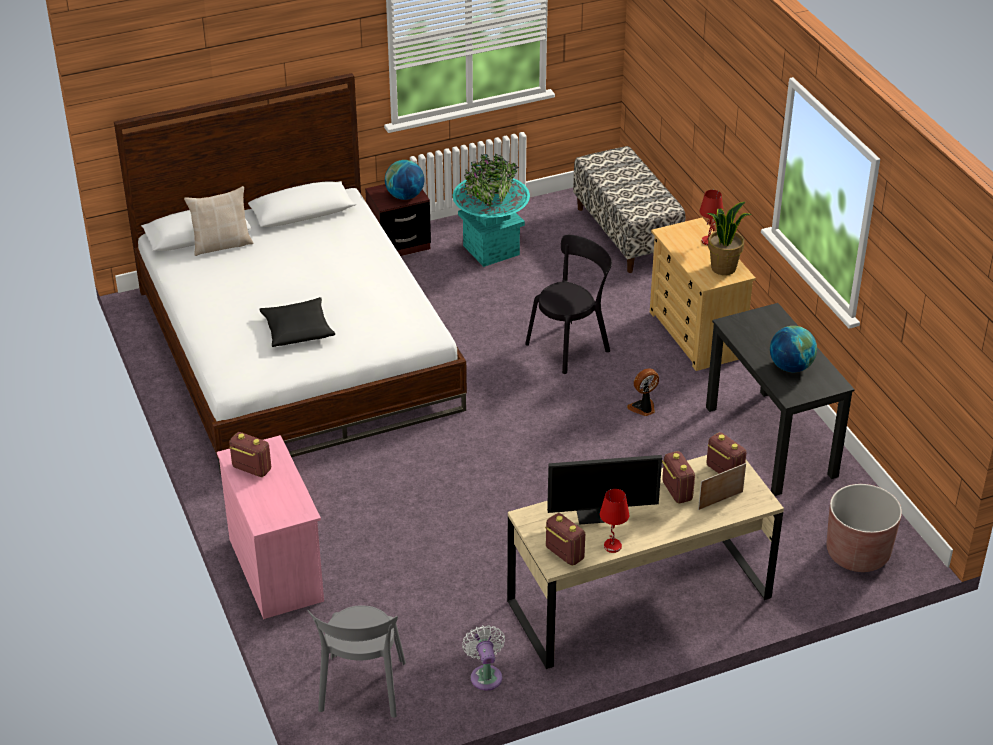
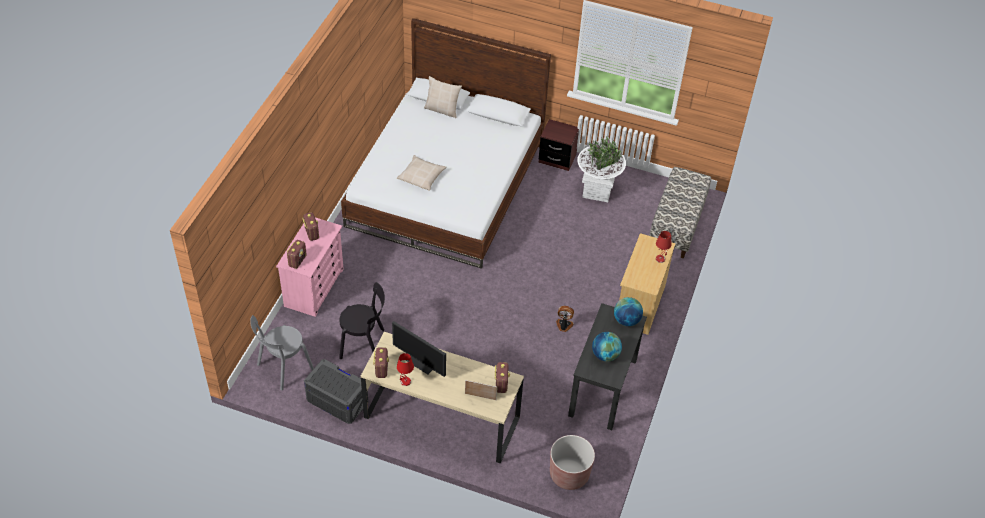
camera: 40 degrees right, 10 degrees up
black pillow [259,297,335,347] -> beige pillow [397,155,447,191]
globe [385,160,424,200] -> globe moved to [614,297,643,326]
turquoise planter [452,154,530,267] -> white planter [577,136,626,202]
white fan [462,625,505,691] -> grey storage box [304,359,368,424]
black chair [525,235,612,374] -> black chair moved to [339,282,385,359]
radio [662,451,695,503] -> radio moved to [287,240,307,269]
potted plant [707,202,751,275] -> none

